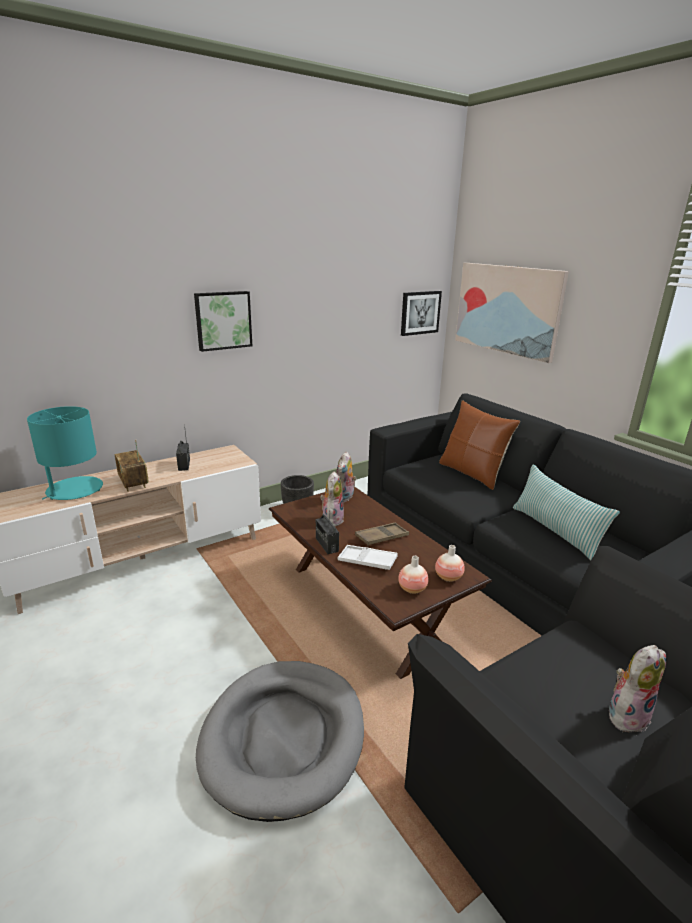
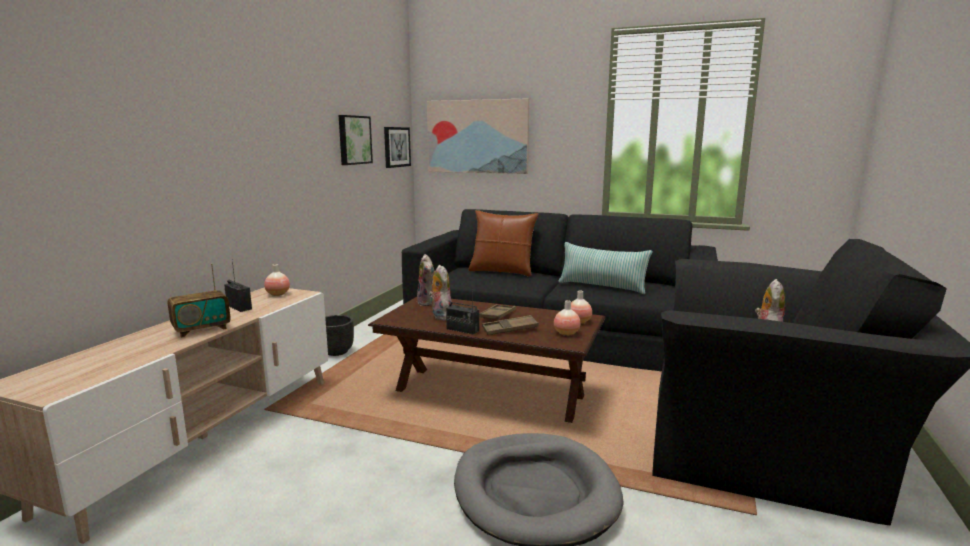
camera: 35 degrees left, 10 degrees down
turquoise table lamp [27,406,103,500] -> none
radio [115,440,148,492] -> radio turned 60 degrees counterclockwise [168,264,231,338]
picture [194,291,252,352] -> picture moved to [339,115,373,165]
white tray [338,545,398,570] -> brown tray [482,315,538,335]
none -> vase [264,264,290,296]

